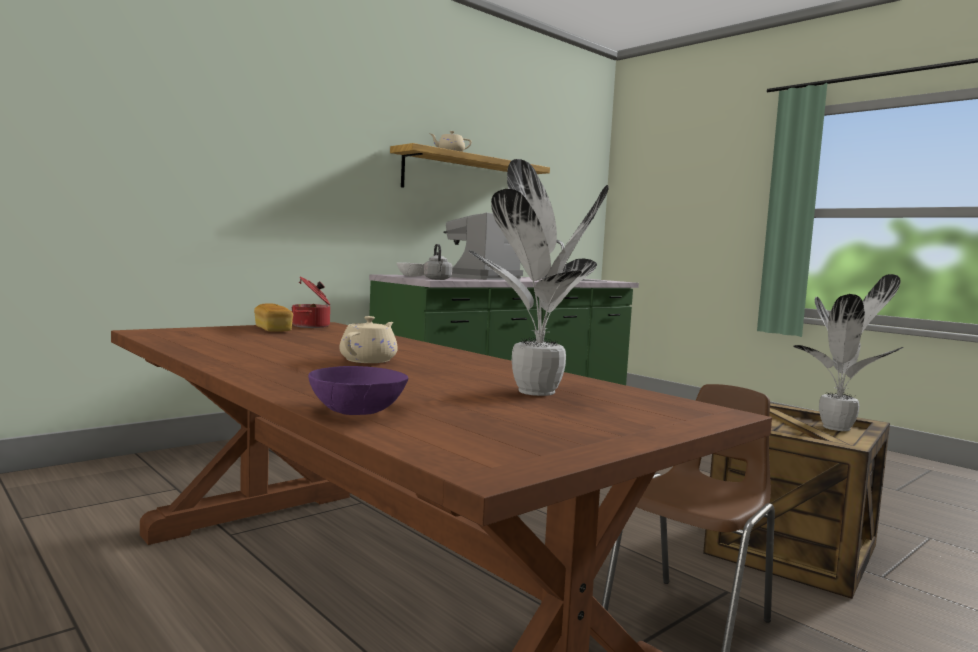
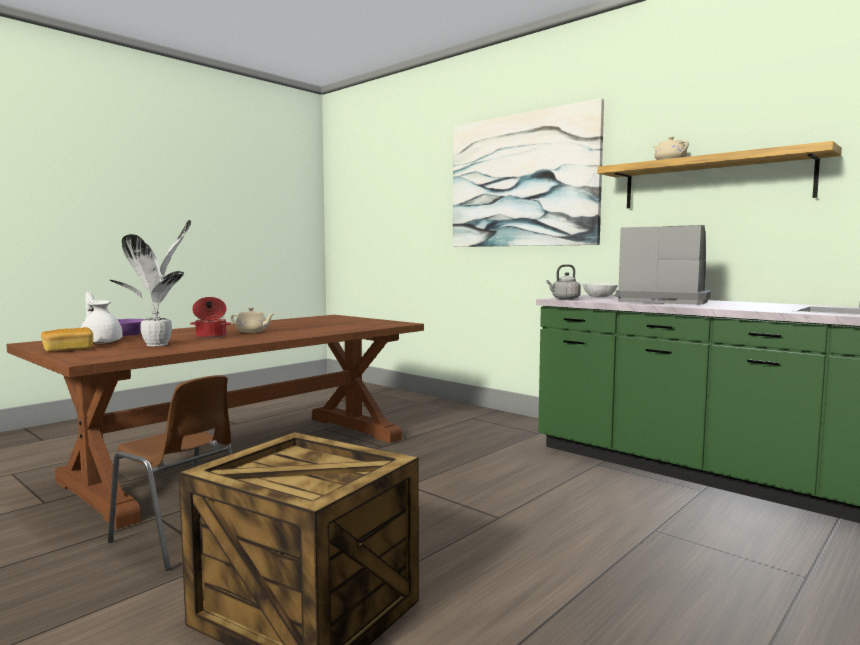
camera: 85 degrees right, 0 degrees up
bread [254,303,293,332] -> bread moved to [41,327,93,352]
cooking pot [291,276,330,328] -> cooking pot moved to [190,297,231,338]
potted plant [793,274,904,431] -> none
none -> white teapot [81,291,123,344]
none -> picture [453,98,604,247]

